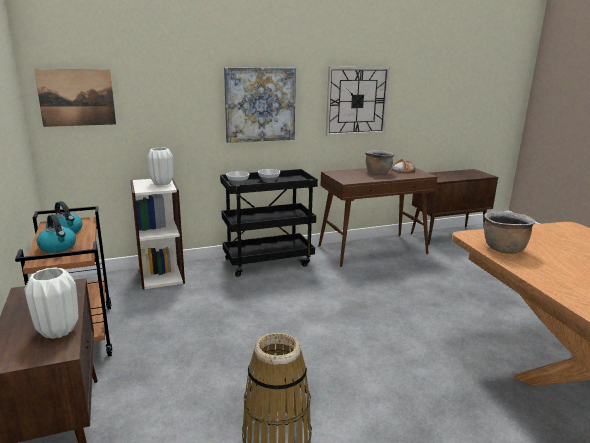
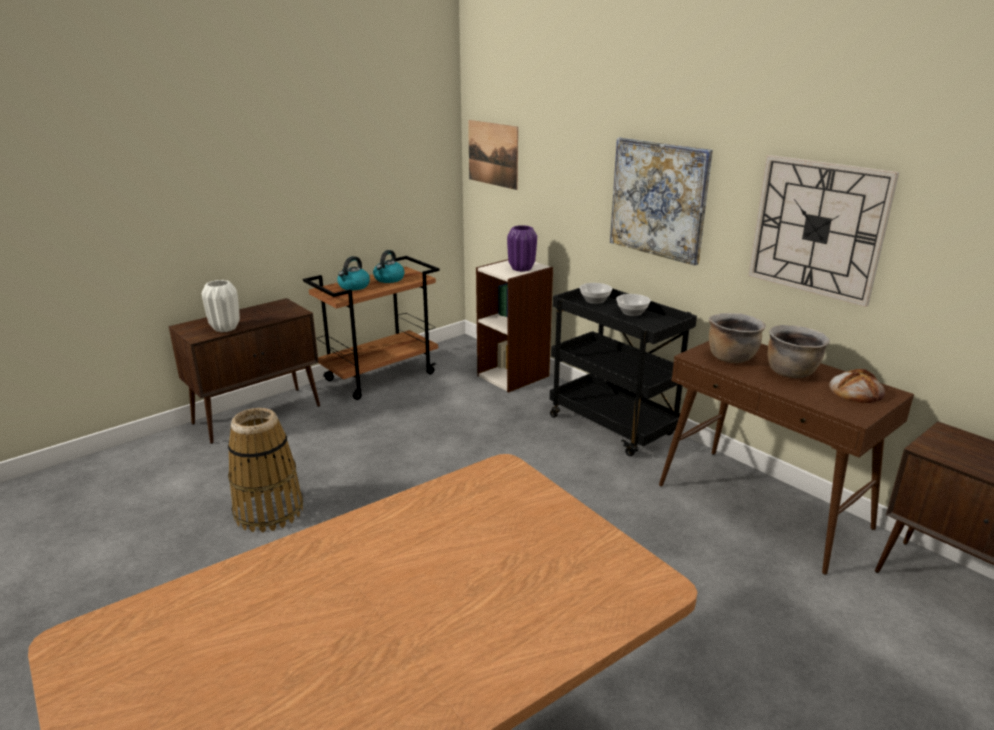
camera: 70 degrees right, 5 degrees up
white vase [147,147,173,185] -> purple vase [507,225,537,272]
brown cooking pot [484,211,535,254] -> brown cooking pot moved to [709,313,766,363]

